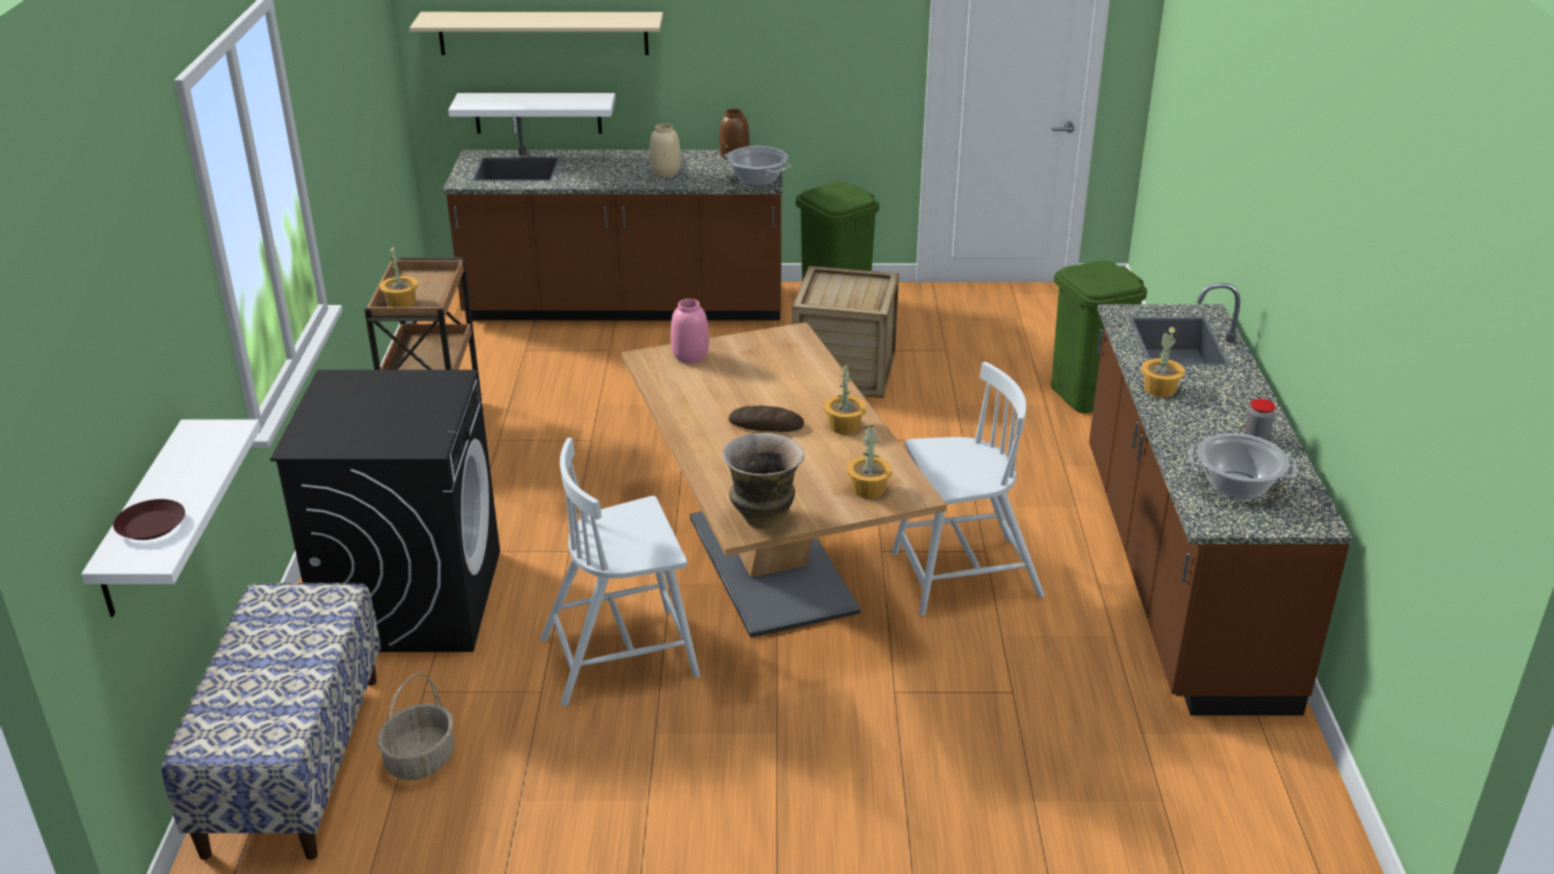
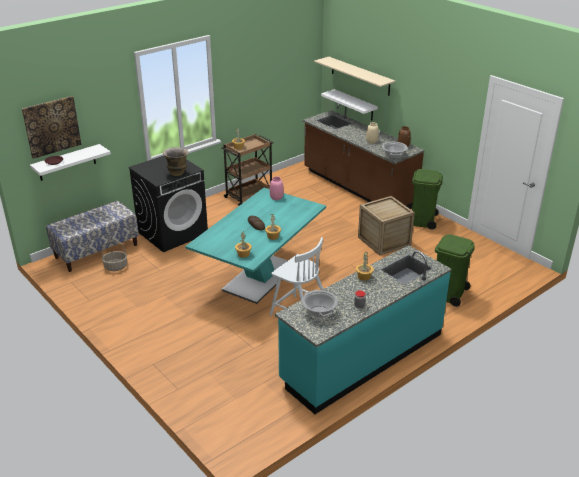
camera: 50 degrees right, 0 degrees up
white chair [540,438,700,706] -> none
brown dining table [622,322,947,638] -> turquoise dining table [185,188,326,304]
vase [723,433,805,529] -> vase moved to [163,147,189,176]
brown counter [1089,283,1352,715] -> turquoise counter [275,245,451,414]
none -> picture [22,96,82,159]

